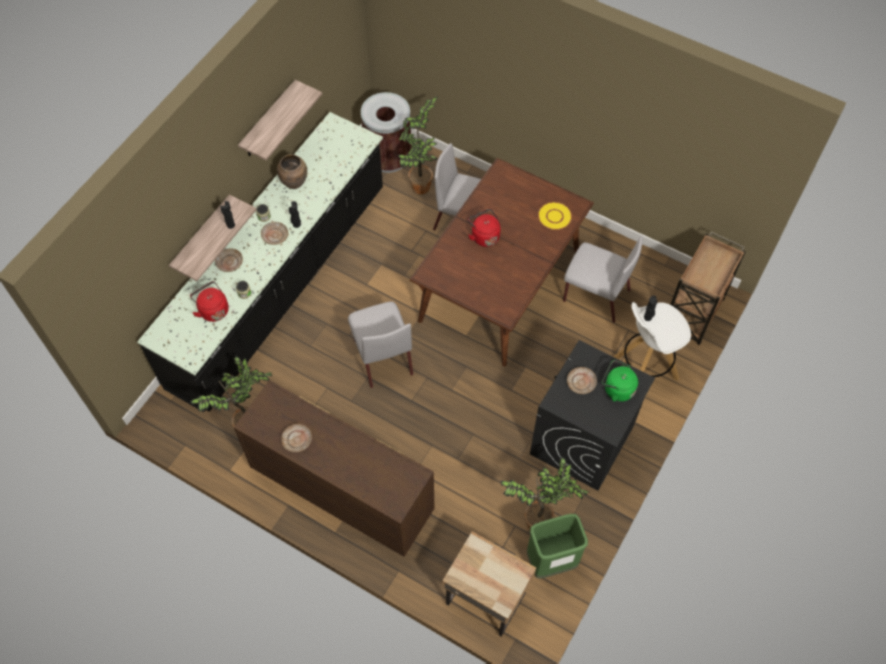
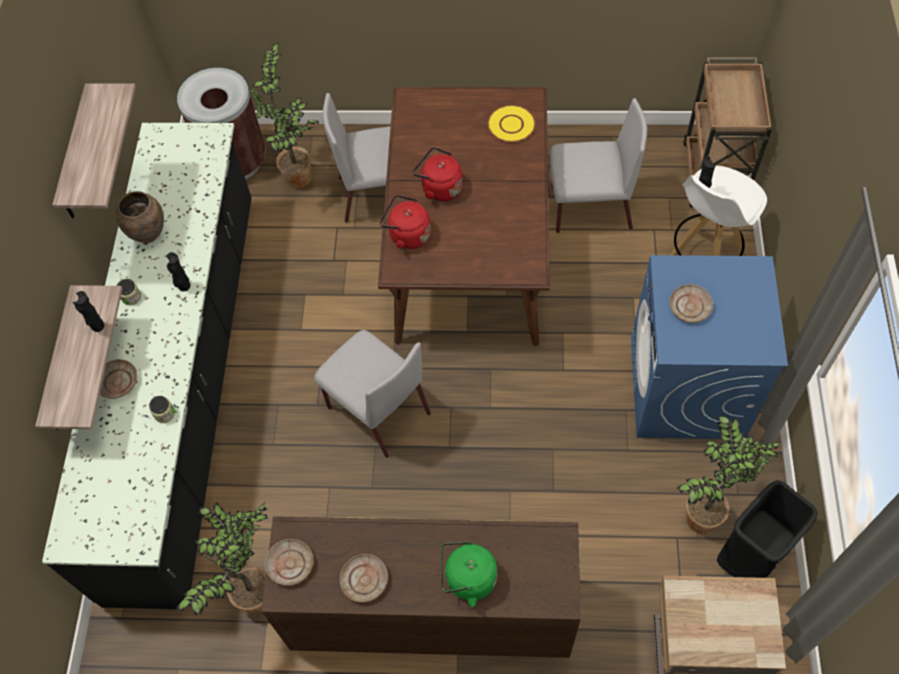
camera: 25 degrees left, 0 degrees up
red kettle [190,281,229,322] -> red kettle moved to [380,195,431,249]
beige plate [261,222,288,245] -> beige plate moved to [265,539,314,586]
green trash can [527,514,588,578] -> black trash can [717,480,818,578]
black washing machine [530,340,655,491] -> blue washing machine [631,255,788,439]
green kettle [602,360,638,402] -> green kettle moved to [441,542,497,607]

